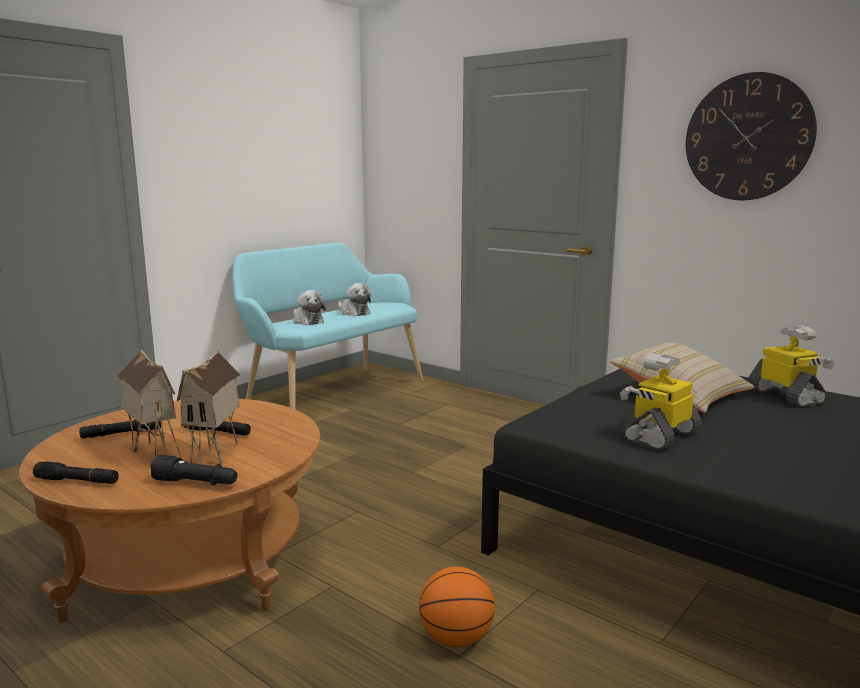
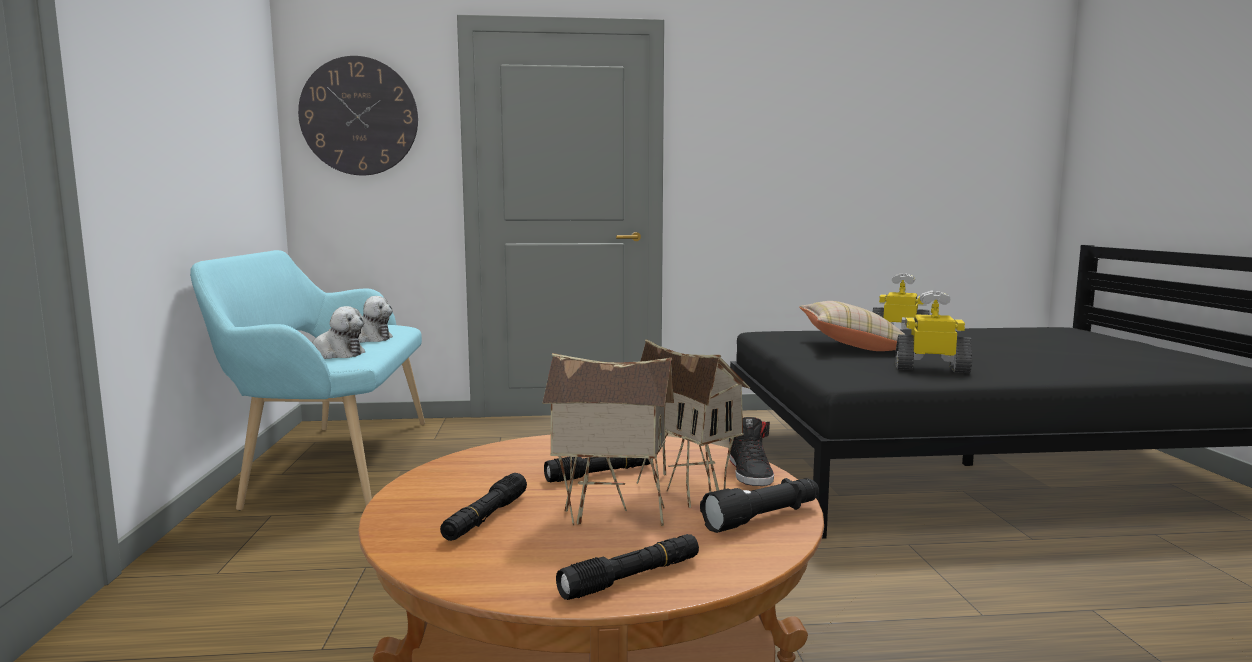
camera: 45 degrees left, 5 degrees down
basketball [419,567,495,647] -> none
toy robot [620,353,702,450] -> toy robot turned 105 degrees clockwise [895,290,972,373]
wall clock [686,72,817,200] -> wall clock moved to [298,56,418,175]
none -> black shoe [729,417,774,486]

